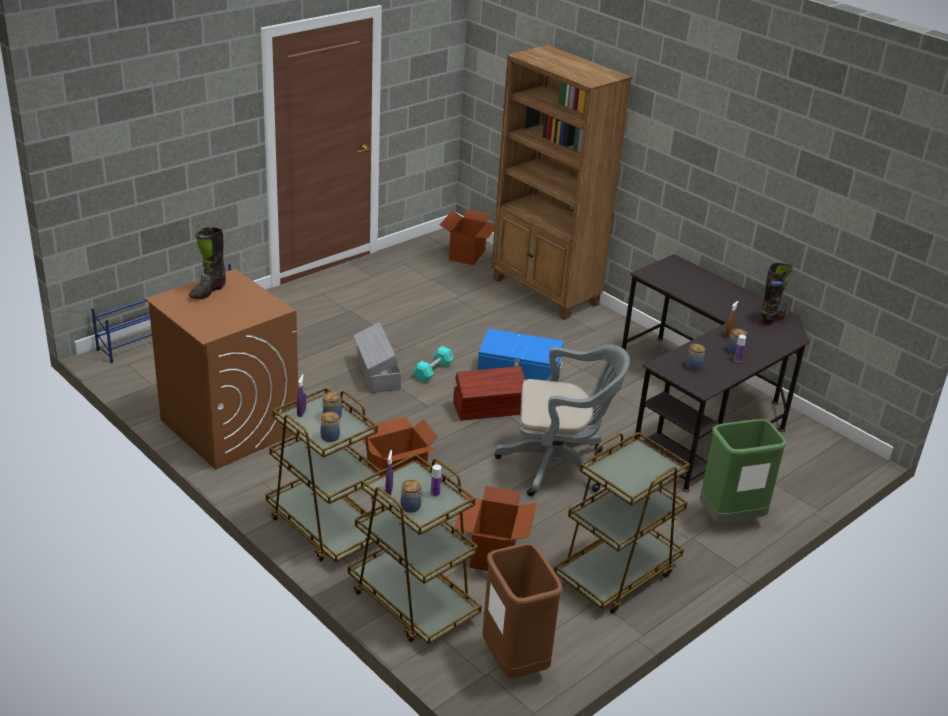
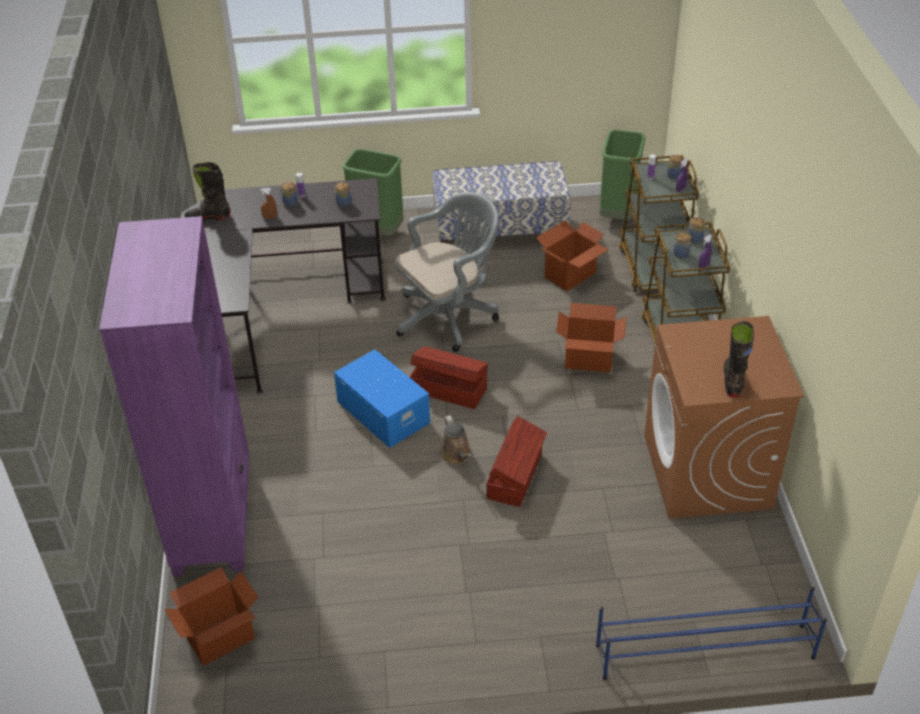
camera: 140 degrees left, 10 degrees up
black boot [189,227,226,299] -> black boot turned 60 degrees counterclockwise [723,321,754,398]
grey storage box [353,322,401,393] -> brown storage box [486,416,547,507]
turquoise dumbbell [413,346,454,382] -> brown watering can [440,415,472,465]
brown trash can [483,543,563,678] -> green trash can [599,130,646,220]
brown bookcase [491,45,632,320] -> purple bookcase [99,216,249,577]
grey office chair [495,344,630,497] -> grey office chair turned 105 degrees clockwise [394,192,499,352]
brown cart [554,432,690,614] -> bench [432,161,571,243]

